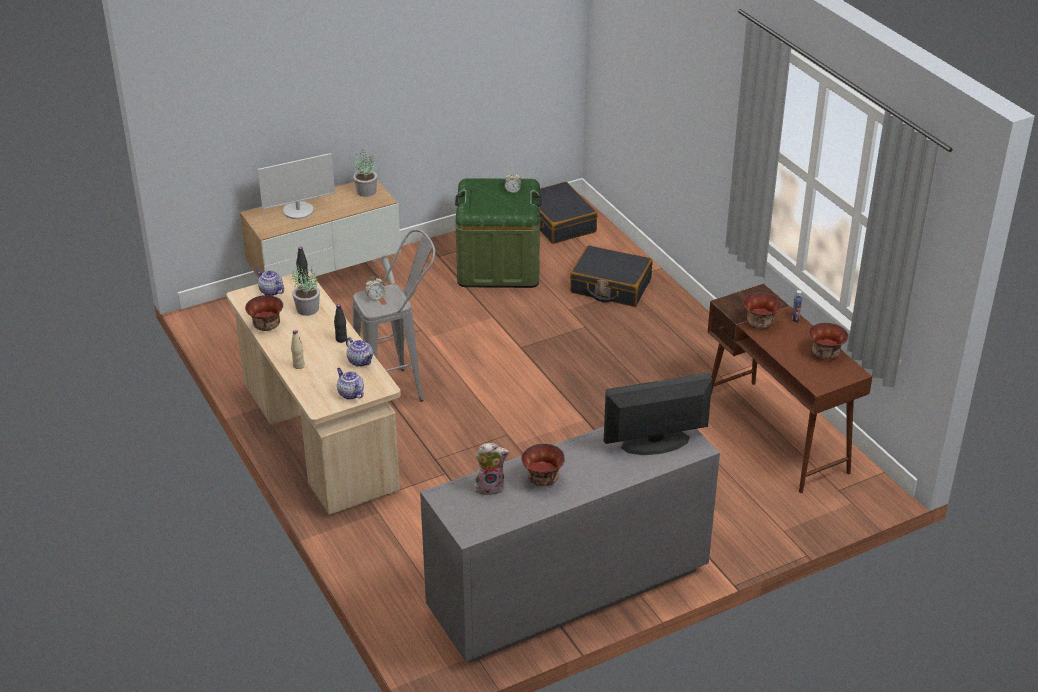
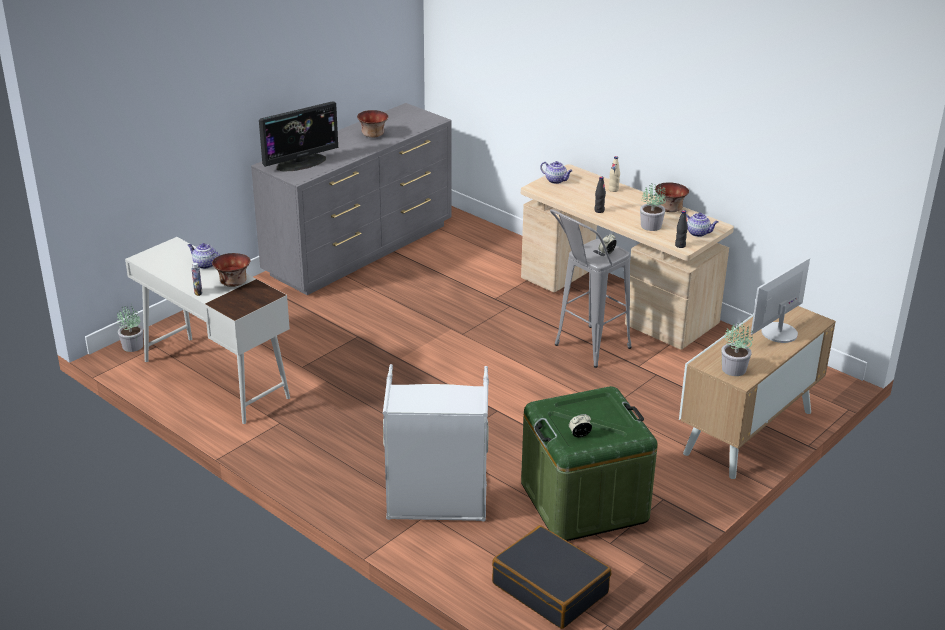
camera: 160 degrees right, 5 degrees down
teapot [346,337,373,367] -> teapot moved to [188,243,220,269]
plush toy [475,443,509,496] -> none
black suitcase [570,245,653,307] -> grey laundry basket [383,364,489,522]
brown desk [708,283,873,493] -> white desk [125,237,290,424]
bowl [809,323,848,359] -> none
none -> potted plant [117,306,143,352]

